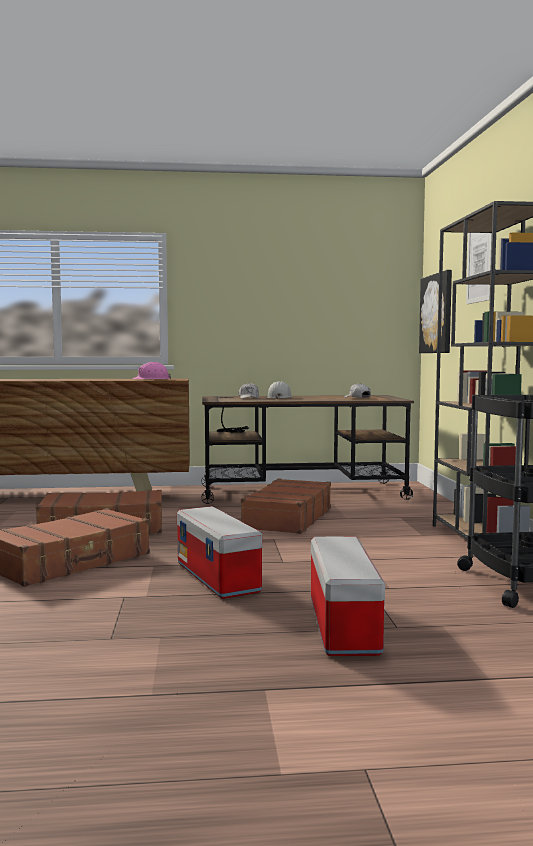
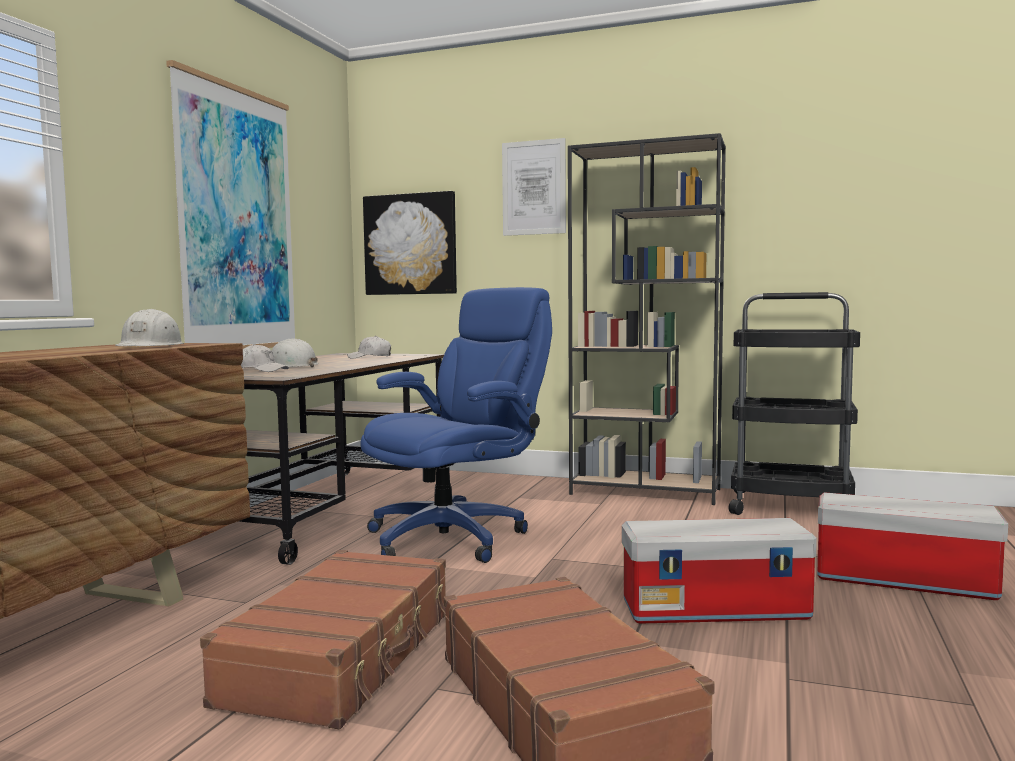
camera: 65 degrees left, 0 degrees up
pink hard hat [131,362,171,379] -> white hard hat [115,309,184,346]
brown suitcase [240,478,331,534] -> blue office chair [361,287,552,563]
none -> picture [166,60,295,349]

